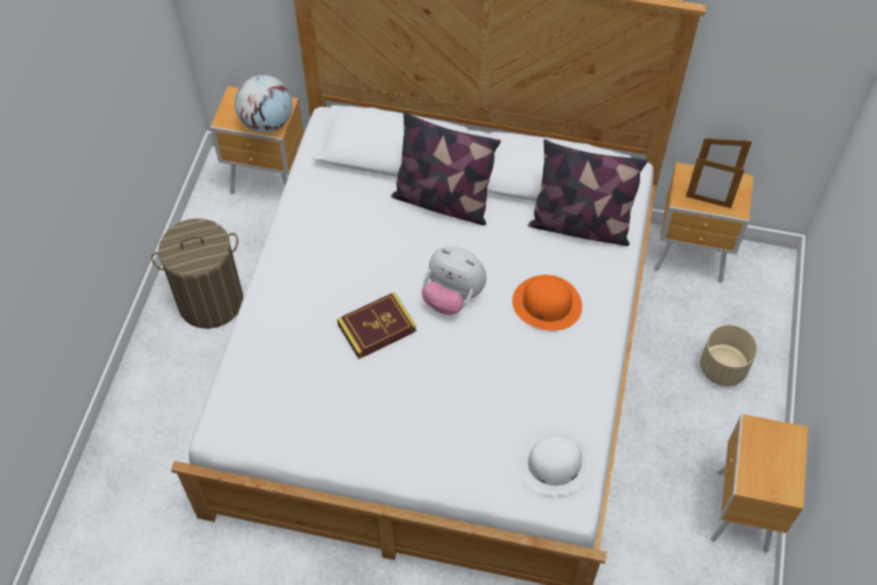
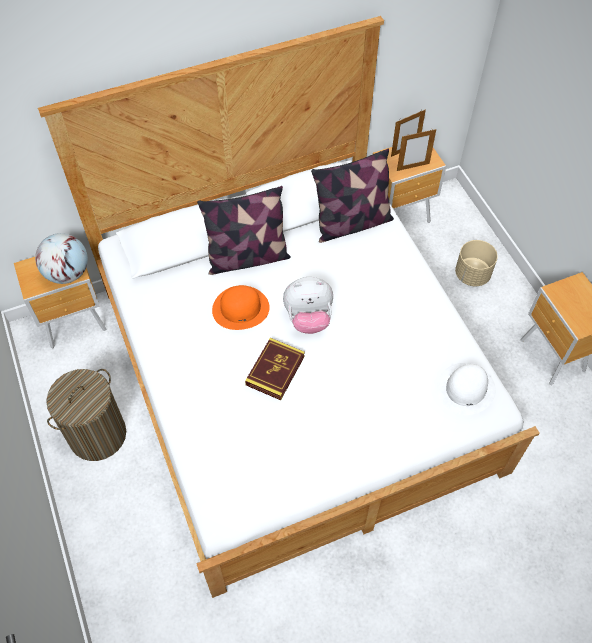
camera: 35 degrees left, 0 degrees up
orange hat [512,275,582,331] -> orange hat moved to [212,285,270,330]

